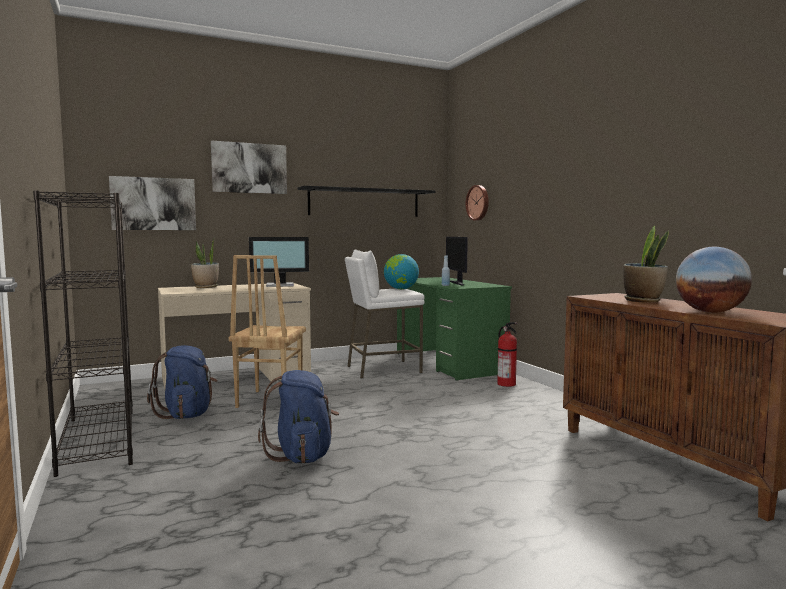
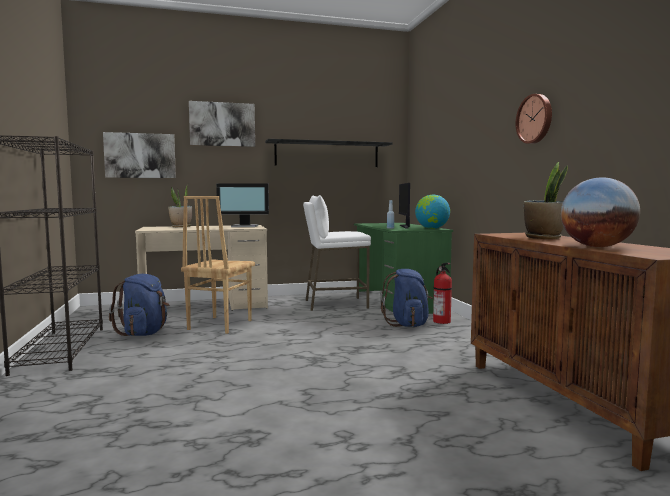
camera: 10 degrees right, 0 degrees up
blue backpack [258,370,339,464] -> blue backpack moved to [381,269,433,327]
globe [384,254,419,289] -> globe moved to [415,195,450,229]
wall clock [466,185,489,221] -> wall clock moved to [515,94,552,144]

